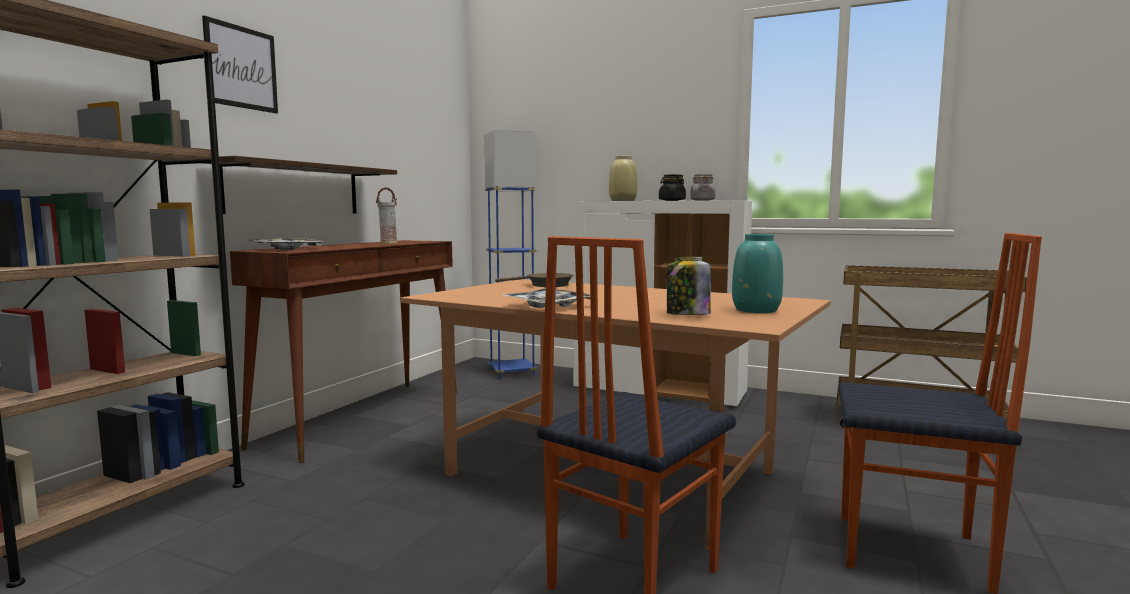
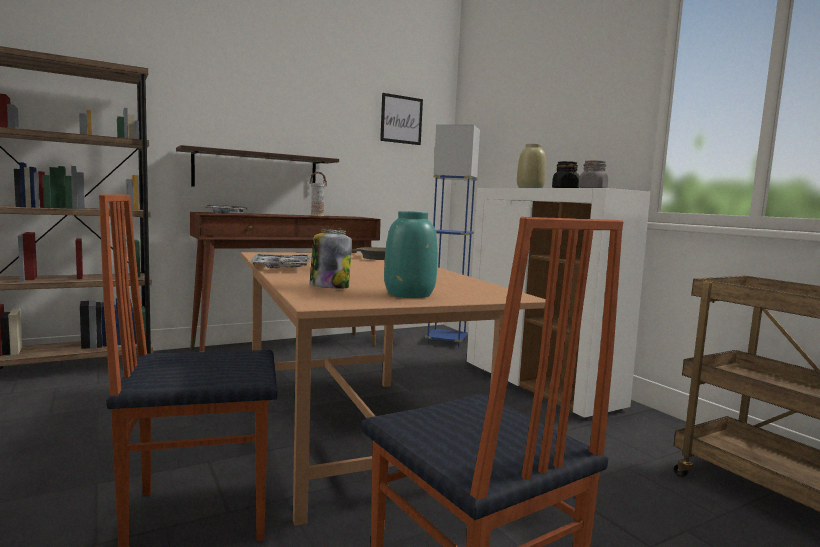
camera: 35 degrees right, 0 degrees up
picture [202,16,278,113] -> picture moved to [380,93,423,145]

